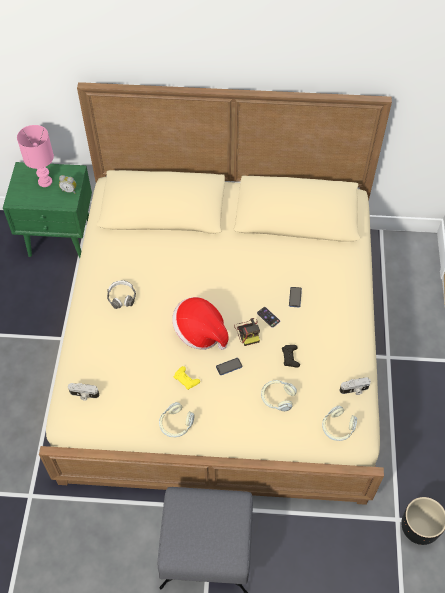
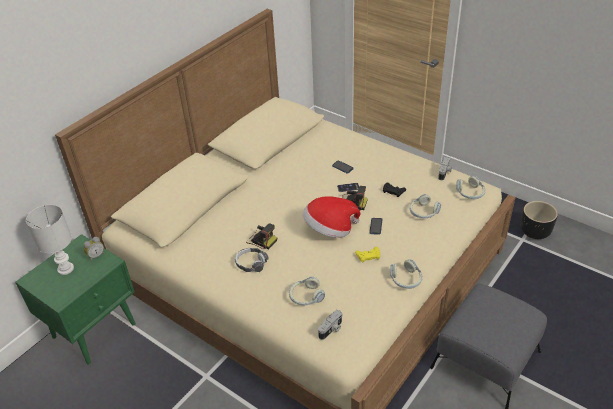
camera: 55 degrees left, 15 degrees down
pink table lamp [17,125,54,187] -> white table lamp [26,205,74,275]
none -> camera [246,223,277,249]
none -> headphones [289,277,325,305]

